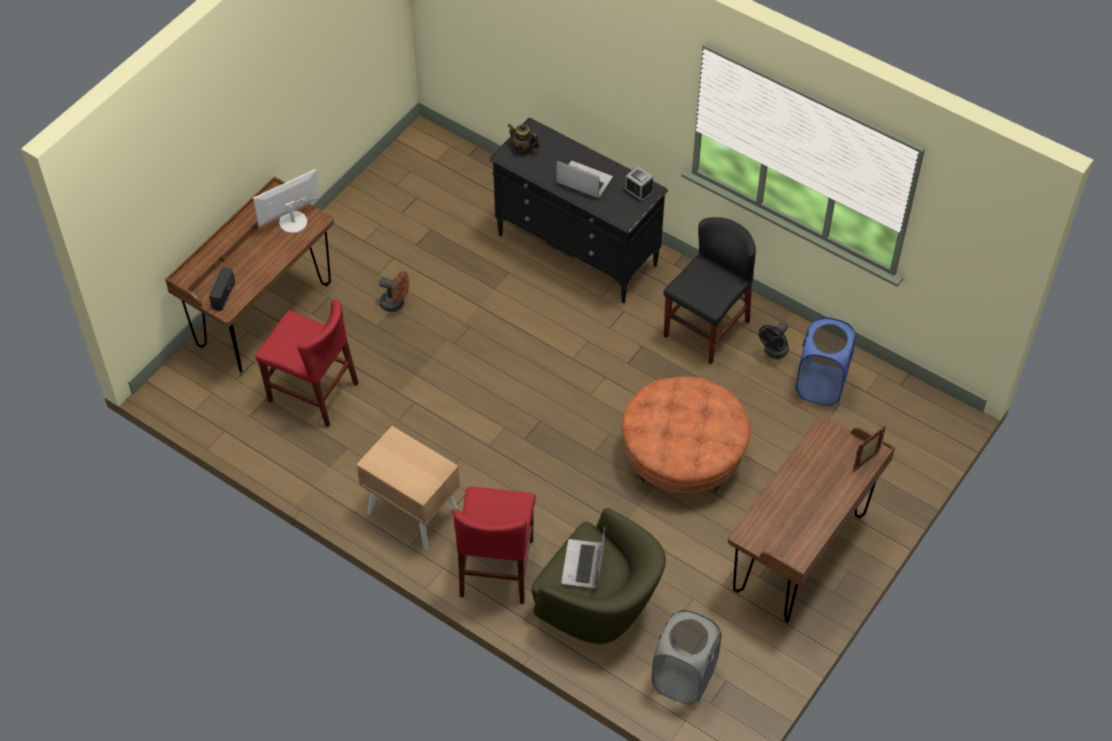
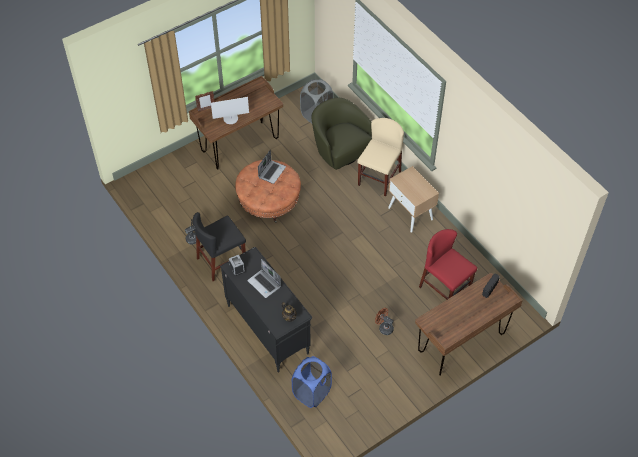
camera: 160 degrees left, 0 degrees up
monitor [253,169,321,233] -> monitor moved to [211,97,249,124]
red chair [453,487,536,604] -> beige chair [357,118,404,196]
laptop [561,526,605,589] -> laptop moved to [258,150,286,184]
blue laundry basket [795,317,856,406] -> blue laundry basket moved to [292,356,332,408]

